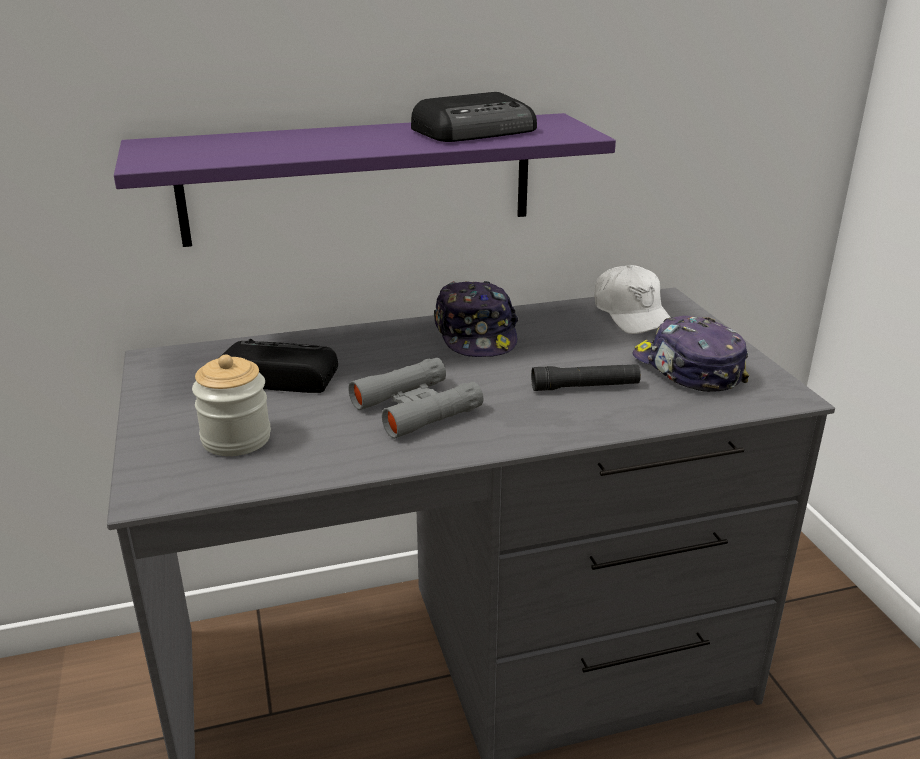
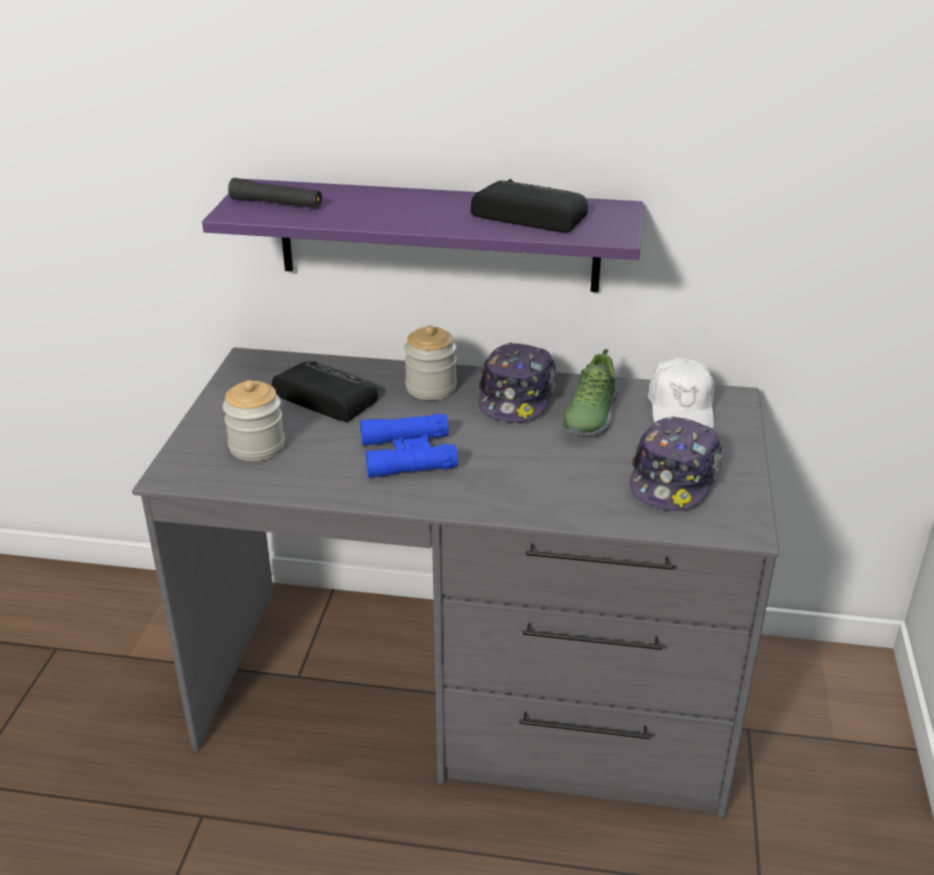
camera: 25 degrees right, 5 degrees up
grey binoculars [348,358,483,439] -> blue binoculars [360,414,458,478]
radio [411,92,537,142] -> radio turned 150 degrees counterclockwise [471,179,588,233]
black flashlight [531,364,641,391] -> black flashlight moved to [228,178,322,208]
cap [633,316,750,392] -> cap turned 150 degrees counterclockwise [630,416,722,511]
none -> jar [404,325,457,400]
none -> shoe [561,349,618,436]

